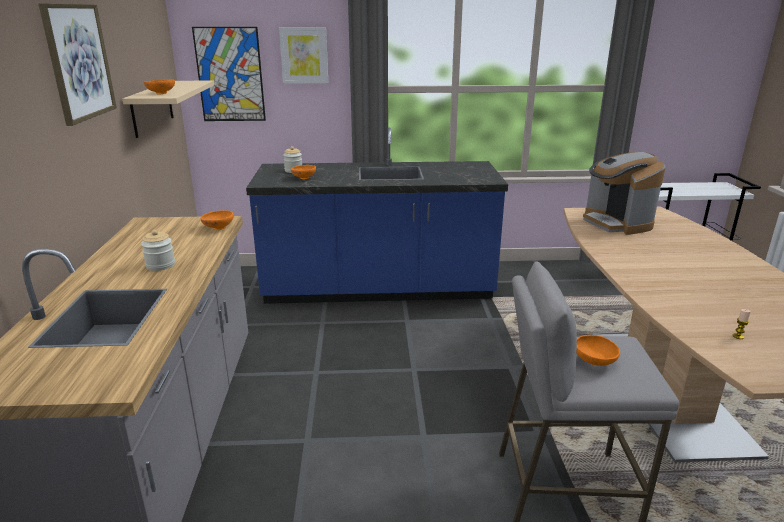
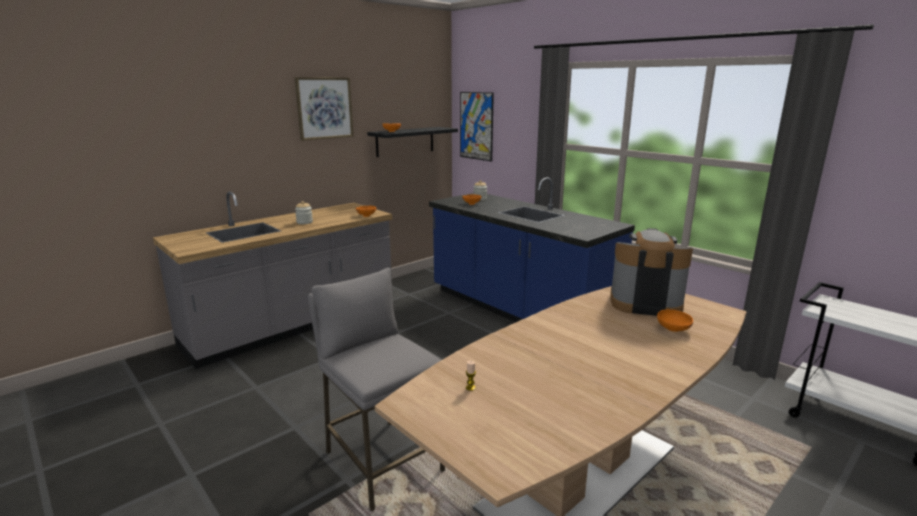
camera: 50 degrees right, 5 degrees down
beige shelf [123,81,214,138] -> black shelf [367,127,458,157]
picture [279,27,328,83] -> none
orange bowl [577,335,620,366] -> orange bowl moved to [657,309,693,332]
coffee machine [583,152,666,235] -> coffee machine turned 75 degrees clockwise [610,228,693,316]

